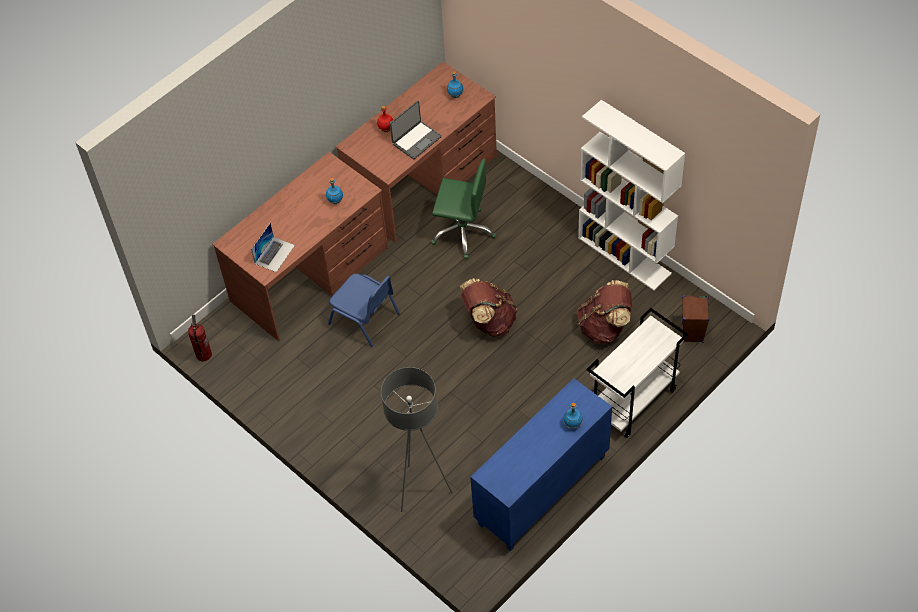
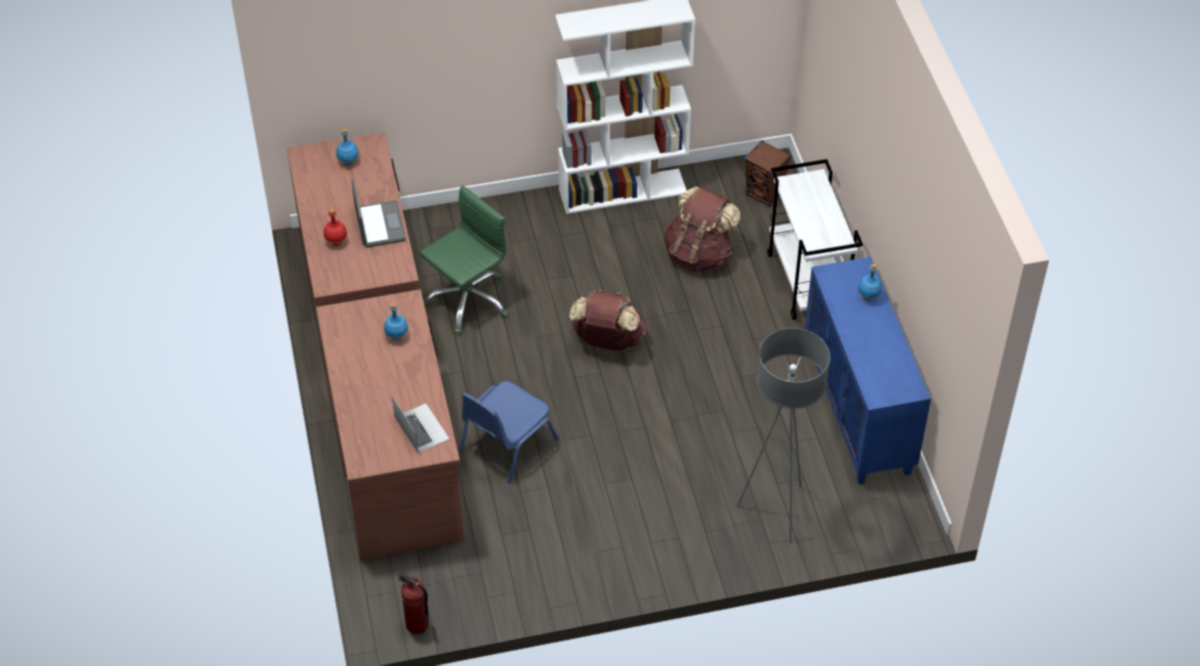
camera: 60 degrees left, 5 degrees down
blue chair [328,274,400,347] -> blue chair turned 150 degrees clockwise [460,381,558,483]

